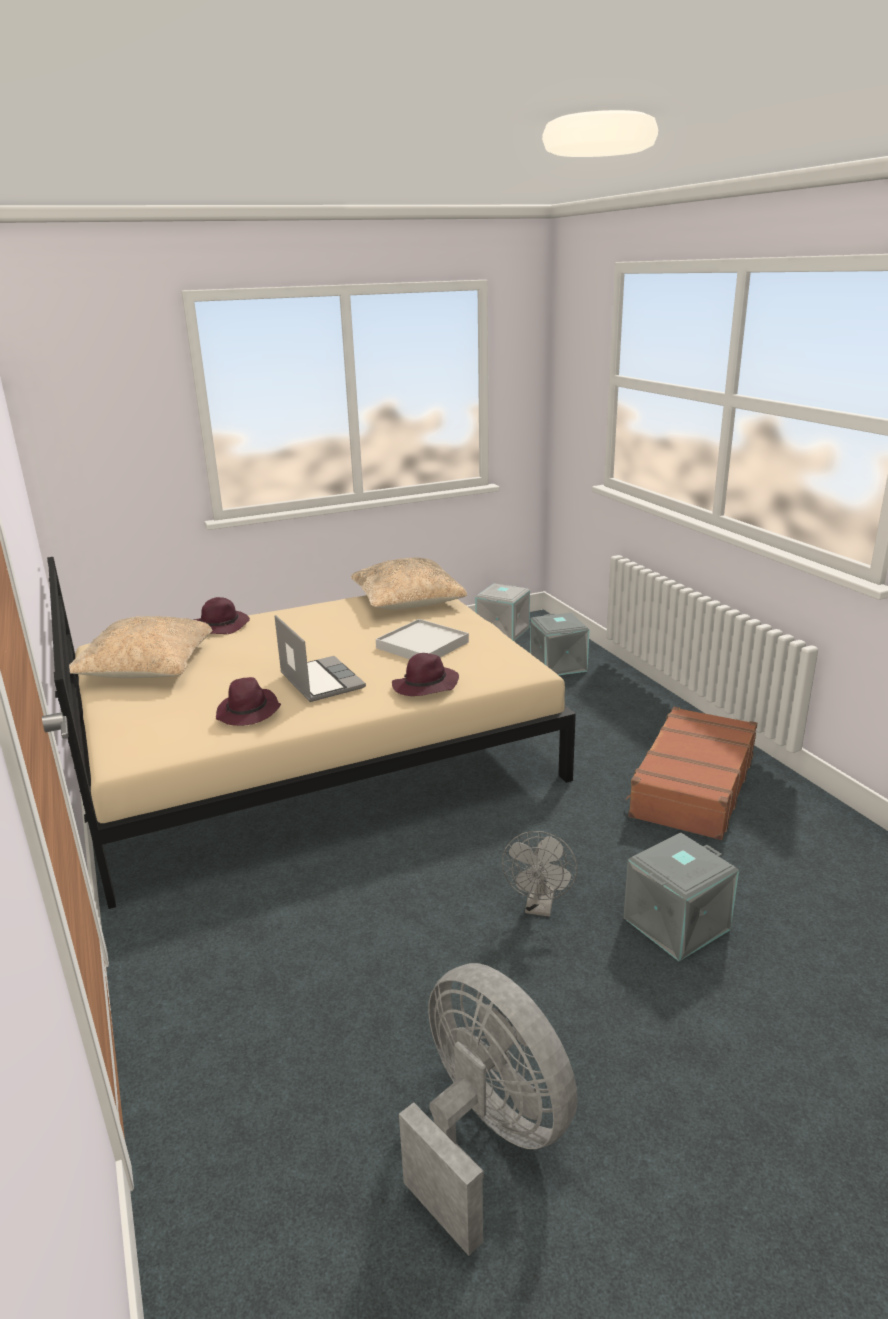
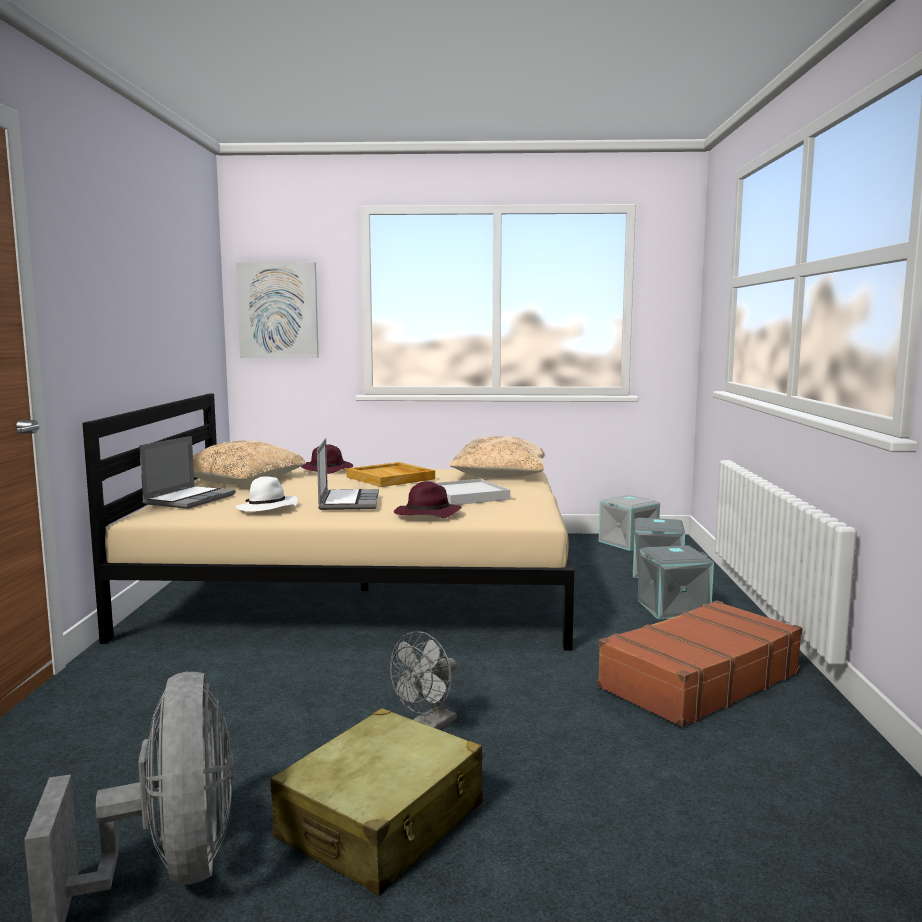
camera: 25 degrees right, 15 degrees down
purple hat [216,677,281,726] -> white hat [235,476,298,512]
grey storage box [624,832,739,961] -> grey storage box moved to [638,546,714,619]
none -> laptop [139,436,236,509]
none -> picture [236,262,319,358]
none -> beige suitcase [270,708,483,896]
none -> beige tray [346,462,435,487]

